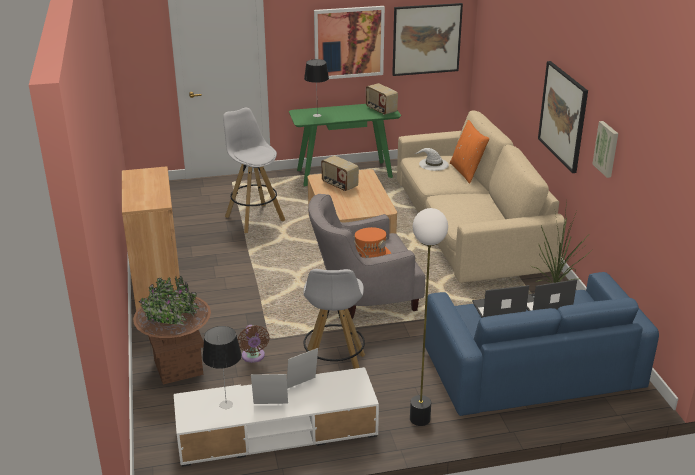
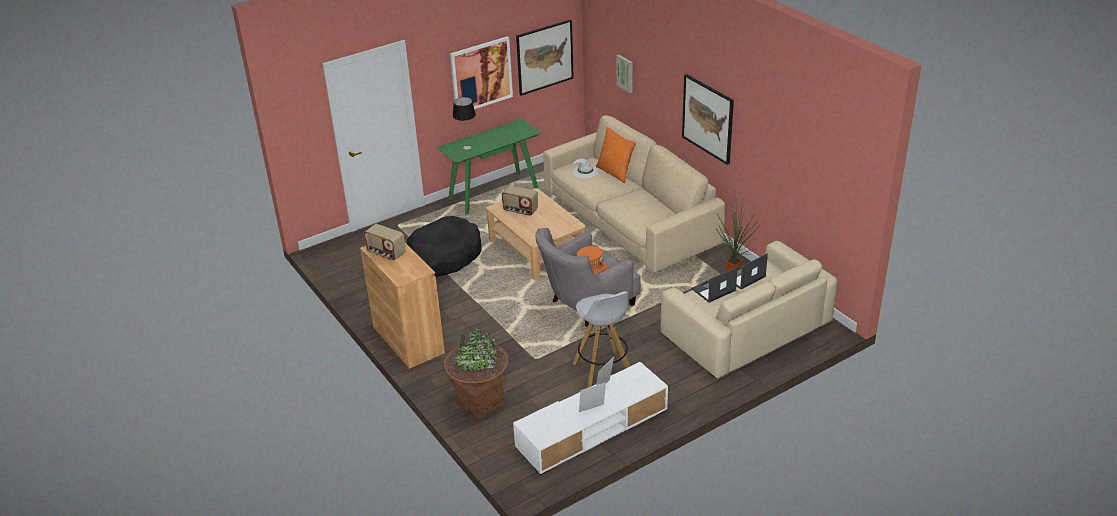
camera: 20 degrees left, 5 degrees up
table lamp [202,326,242,409] -> none
white stool [223,107,285,233] -> black dog bed [407,216,482,276]
brown fan [238,325,270,363] -> none
radio [366,83,398,115] -> radio moved to [364,224,406,260]
floor lamp [410,208,448,426] -> none
blue sofa [425,272,659,416] -> beige sofa [660,241,837,379]
picture [592,121,618,178] -> picture moved to [617,55,633,93]

